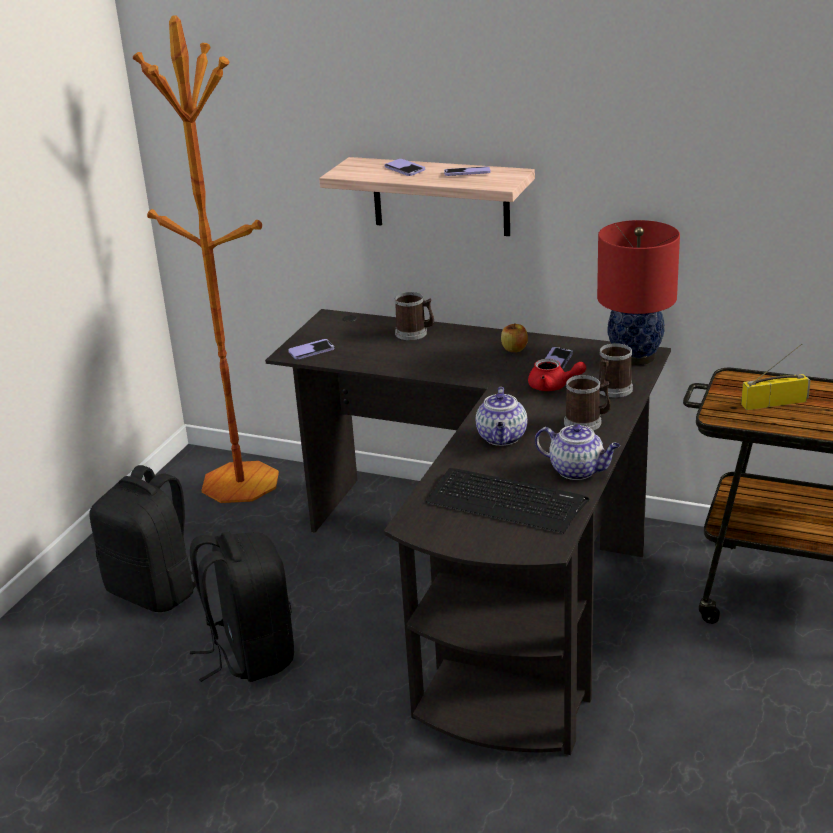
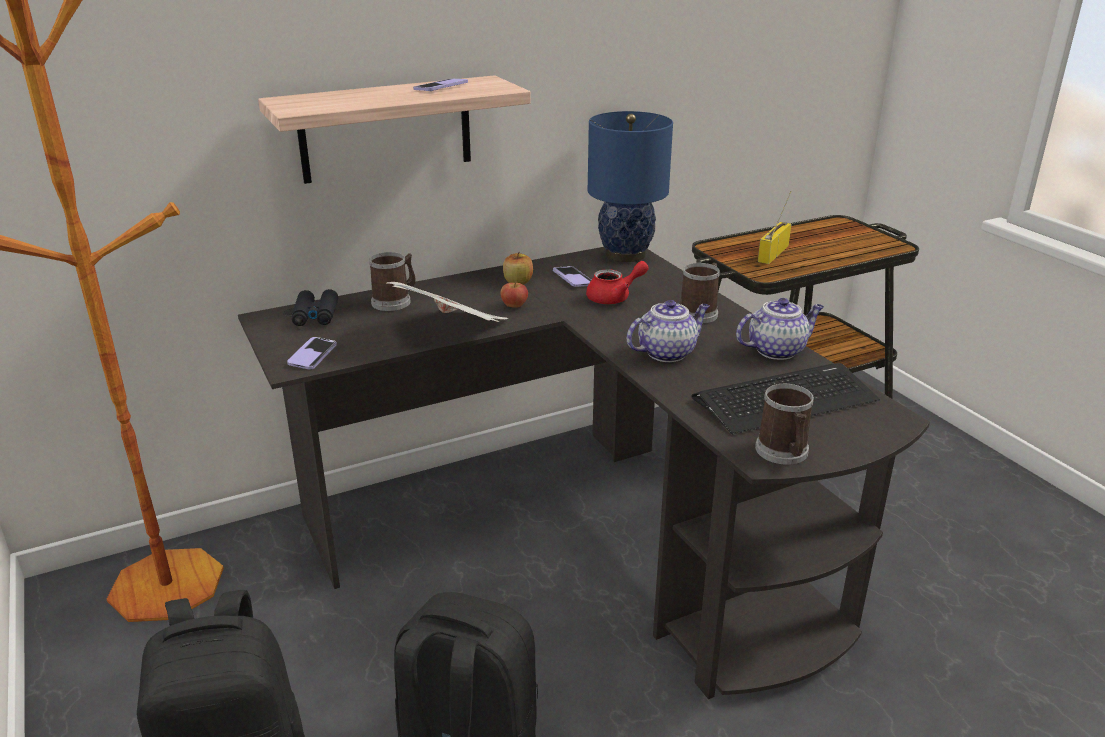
camera: 50 degrees left, 0 degrees up
phone [385,159,425,176] -> none
teapot [476,387,527,446] -> teapot turned 75 degrees counterclockwise [627,300,710,362]
red table lamp [597,220,680,365] -> blue table lamp [588,111,673,262]
mug [599,343,633,398] -> mug moved to [755,384,814,465]
none -> black binoculars [292,289,338,326]
none -> newspaper [387,282,508,322]
none -> apple [500,282,528,308]

